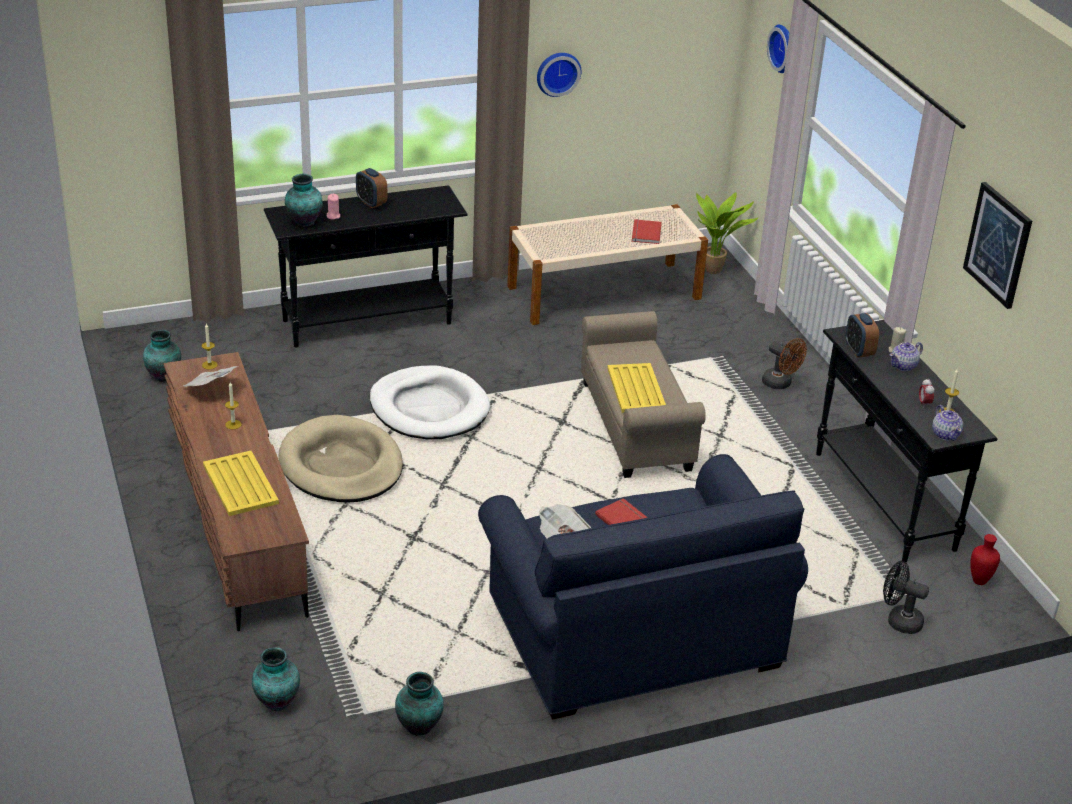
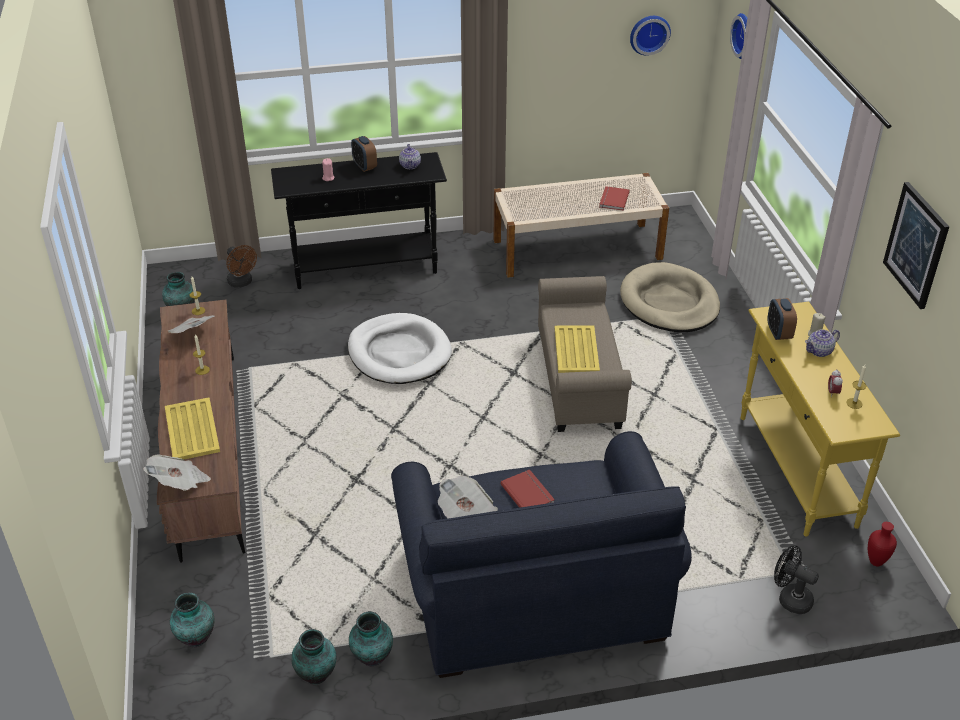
camera: 10 degrees right, 5 degrees up
beige dog bed [278,415,403,503] -> beige dog bed moved to [620,262,720,332]
vase [285,174,323,227] -> vase moved to [349,611,393,666]
wall clock [537,53,581,97] -> wall clock moved to [630,16,671,56]
potted plant [696,192,758,274] -> none
brown fan [762,338,807,389] -> brown fan moved to [226,245,257,288]
black console table [816,320,998,562] -> yellow console table [740,302,900,537]
teapot [932,405,963,441] -> teapot moved to [399,144,421,169]
none -> newspaper [143,454,211,491]

